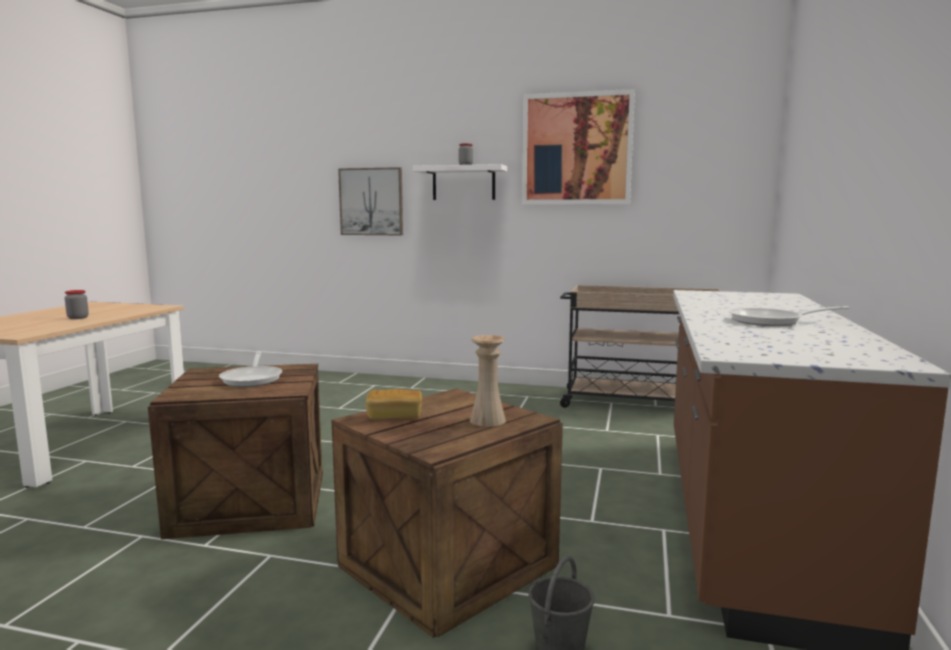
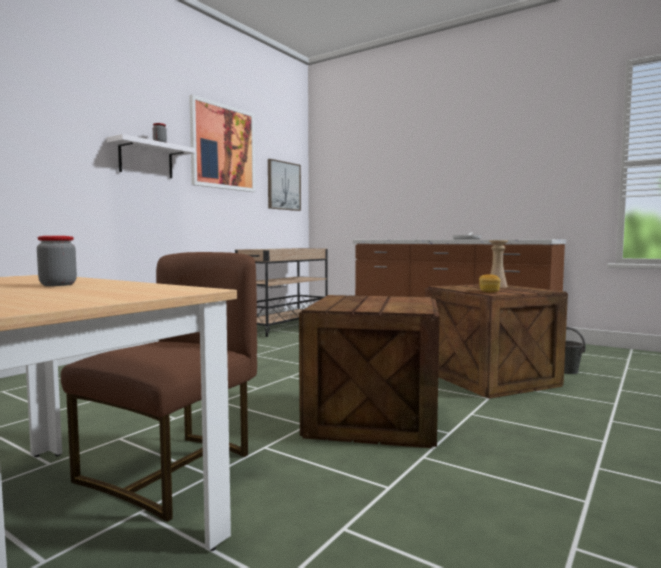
camera: 70 degrees left, 5 degrees down
frying pan [219,352,282,387] -> none
picture [338,167,403,235] -> picture moved to [268,159,301,211]
none -> brown chair [61,252,257,522]

